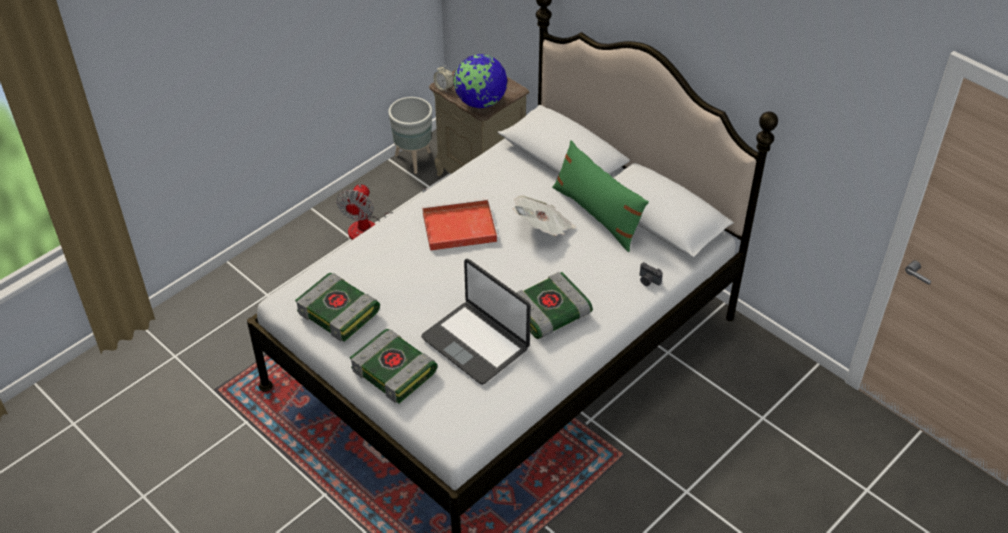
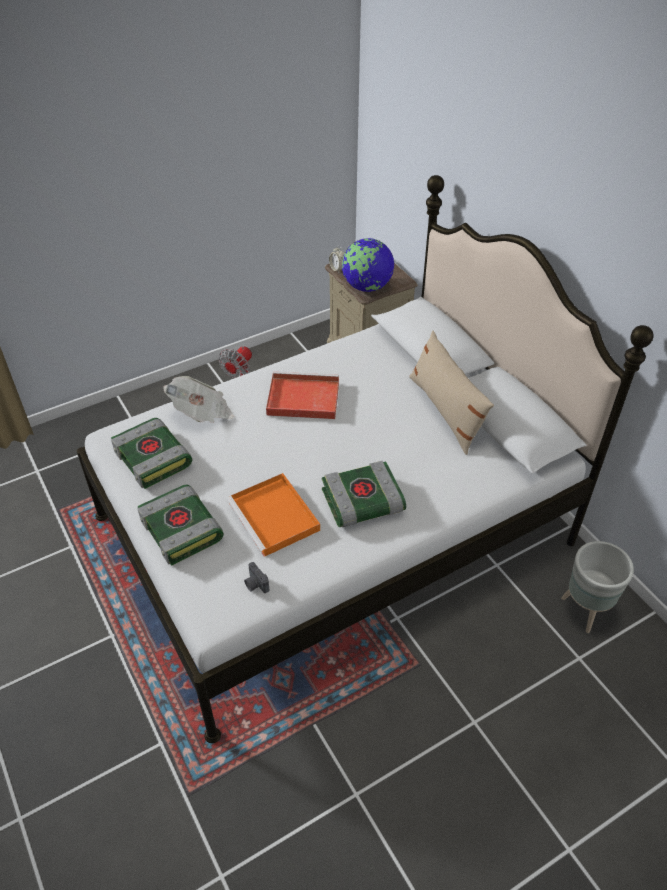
camera: 15 degrees right, 0 degrees up
grey planter [388,97,432,174] -> grey planter moved to [561,541,634,633]
laptop [421,259,531,385] -> orange tray [227,473,320,557]
newspaper [512,196,576,236] -> newspaper moved to [163,376,234,423]
green pillow [552,140,649,252] -> beige pillow [409,331,494,455]
camera [640,262,663,286] -> camera moved to [244,562,269,593]

